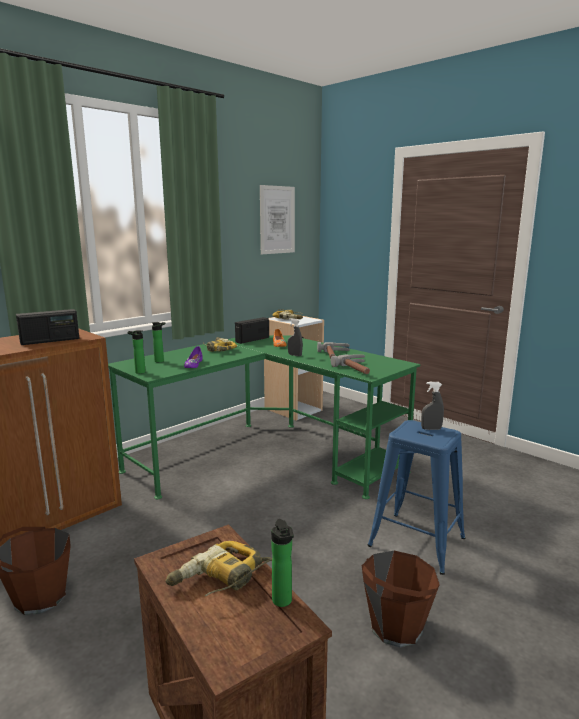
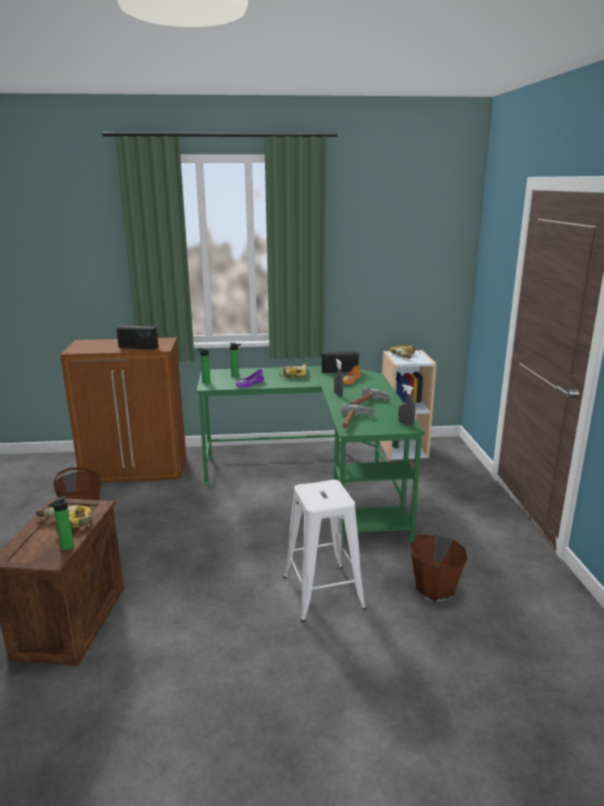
camera: 40 degrees right, 5 degrees up
picture [260,185,295,254] -> none
brown bucket [362,551,440,647] -> brown bucket moved to [410,535,467,602]
blue stool [368,420,465,575] -> white stool [283,480,366,622]
grey spray bottle [421,382,444,430] -> grey spray bottle moved to [398,384,415,426]

